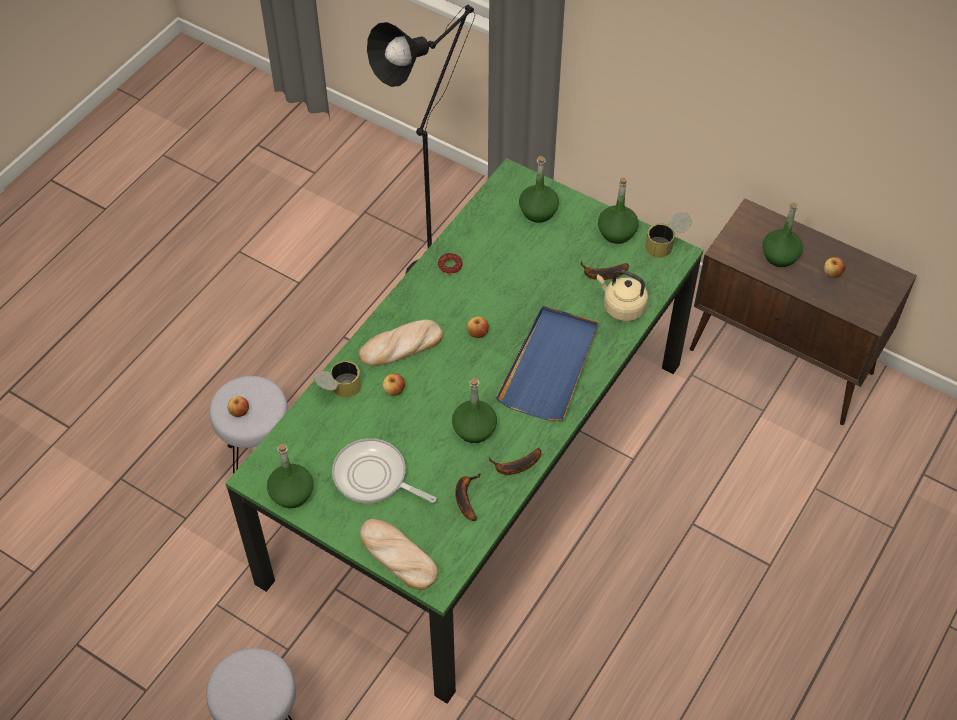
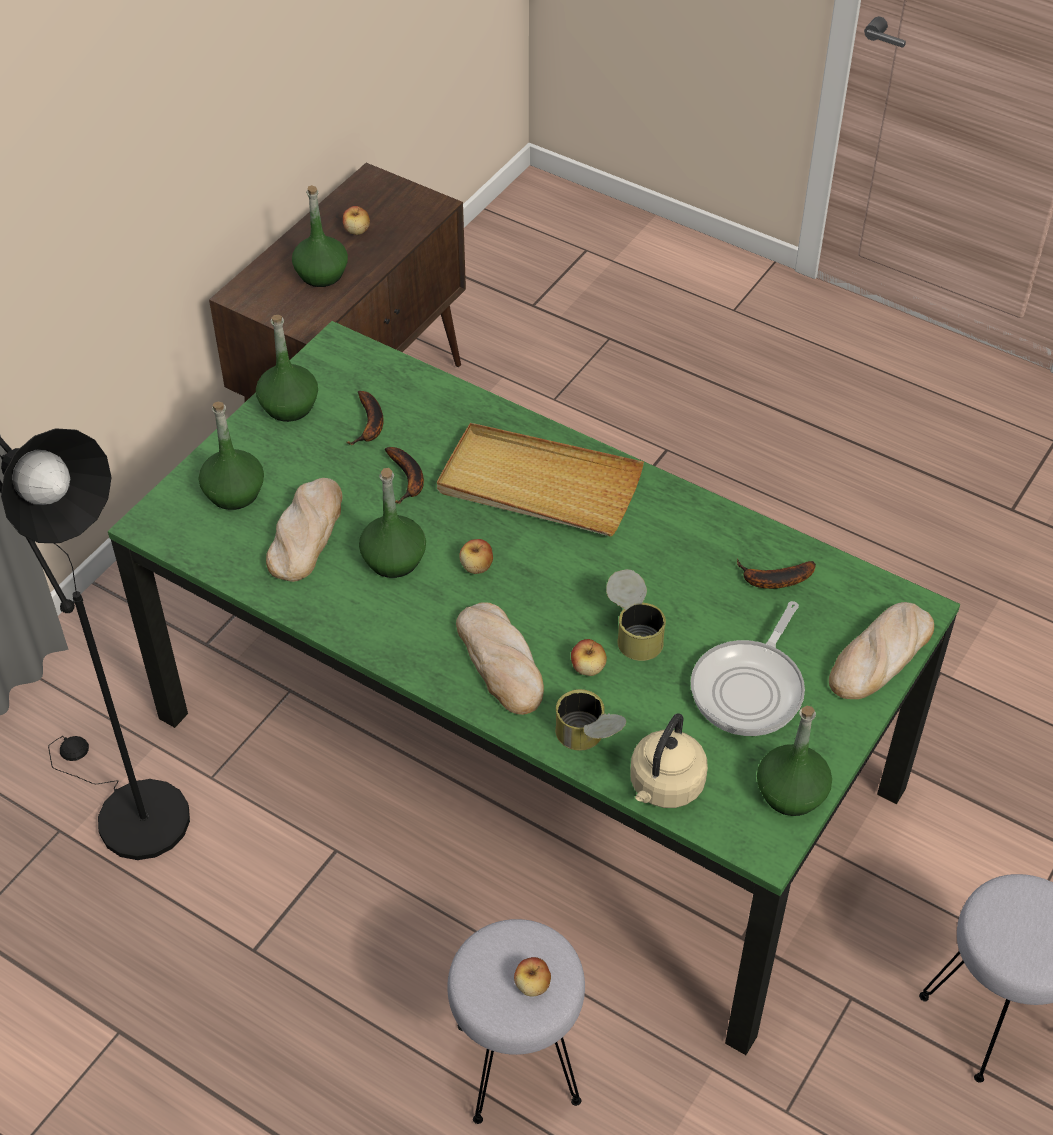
camera: 90 degrees left, 5 degrees down
donut [438,253,463,274] -> none
green bottle [452,378,497,443] -> green bottle moved to [359,468,426,578]
banana [489,448,541,475] -> banana moved to [385,447,424,504]
blue tray [496,306,598,421] -> beige tray [437,423,644,537]
beige kettle [597,270,648,321] -> beige kettle moved to [630,713,708,808]
can [645,212,692,258] -> can moved to [606,569,666,661]
none -> bread [266,478,342,582]

